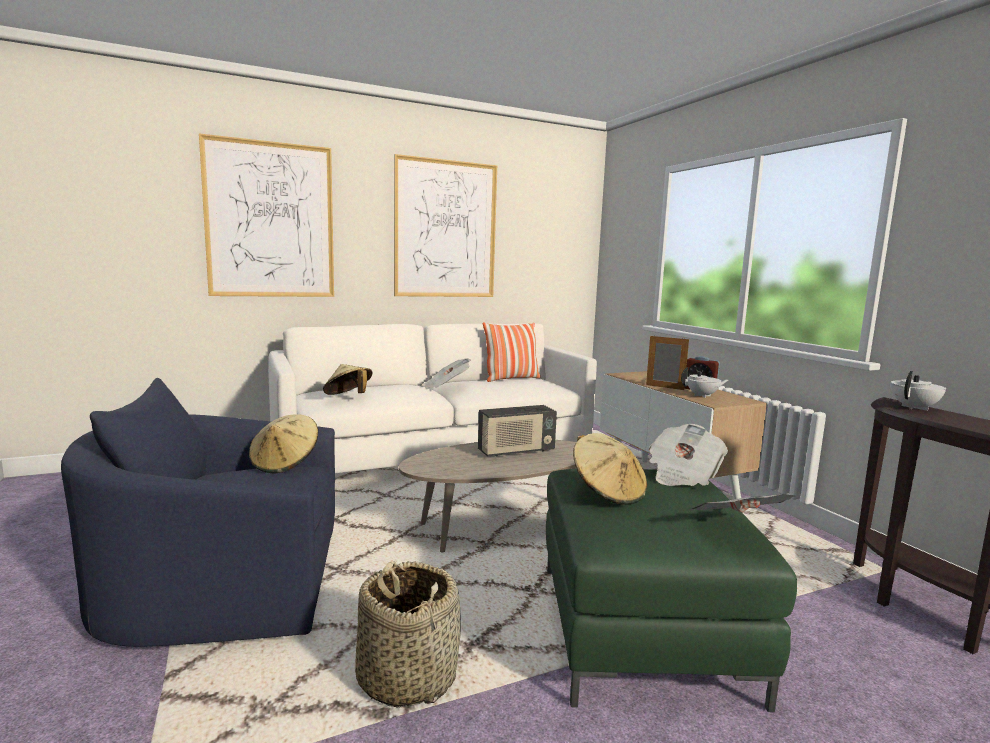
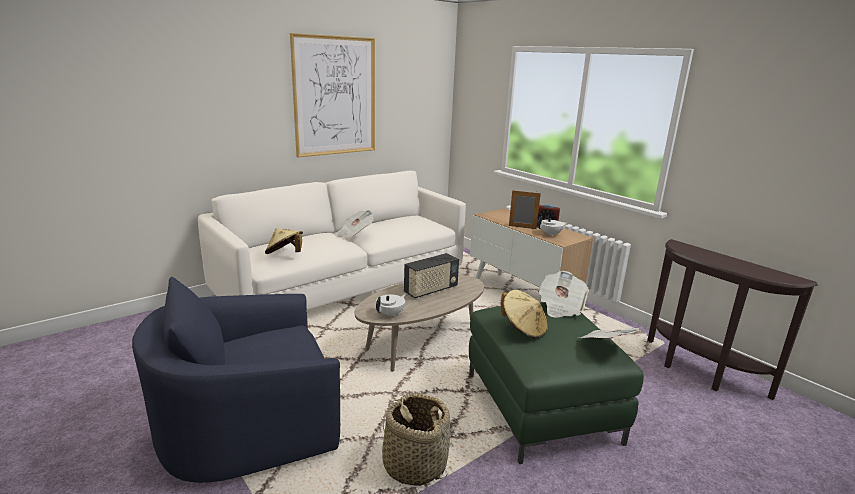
camera: 15 degrees left, 10 degrees up
picture [199,134,334,297] -> none
beige hat [249,414,318,473] -> none
pillow [483,322,541,382] -> none
white teapot [891,371,946,411] -> white teapot moved to [376,294,406,317]

